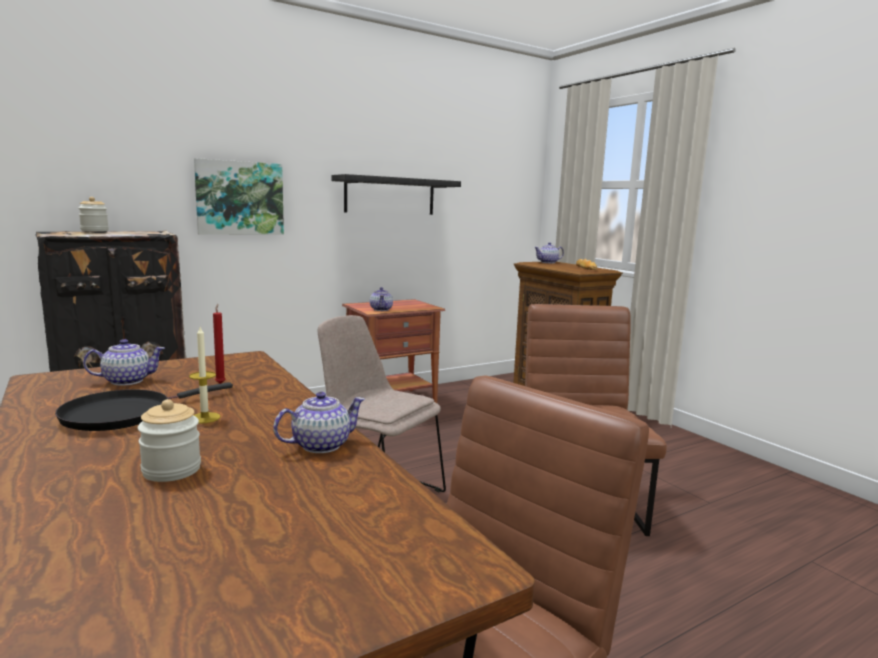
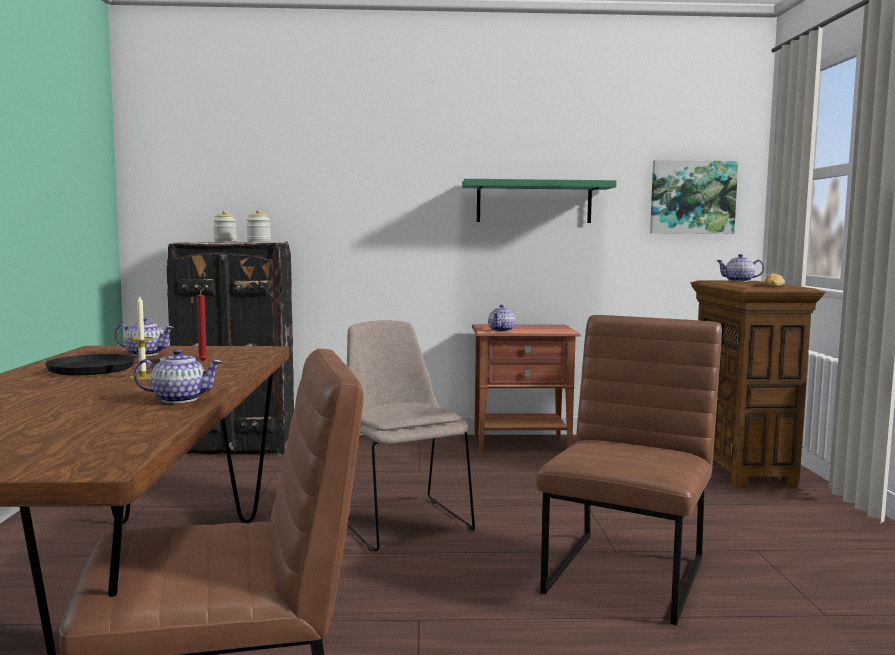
camera: 30 degrees right, 5 degrees down
jar [138,399,201,482] -> jar moved to [247,209,271,242]
picture [194,158,284,235] -> picture moved to [650,160,738,234]
black shelf [331,174,461,215] -> green shelf [462,179,617,223]

